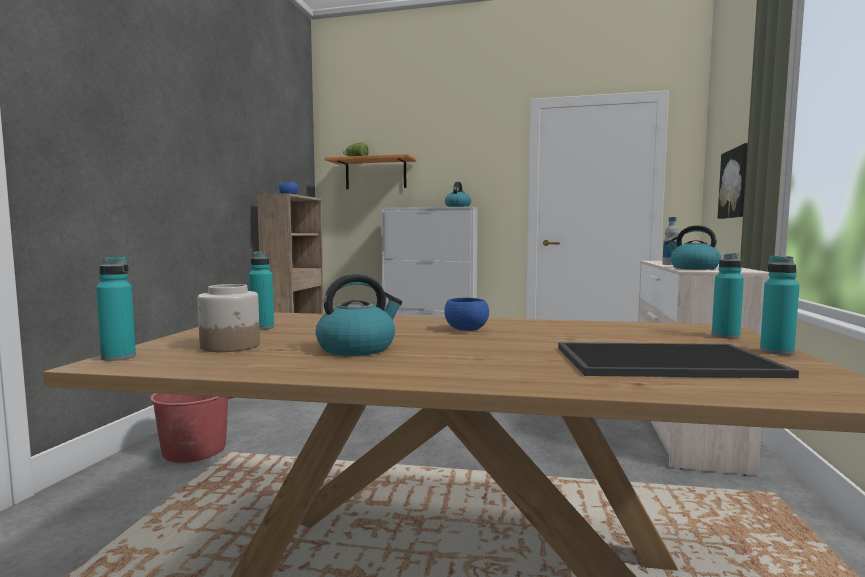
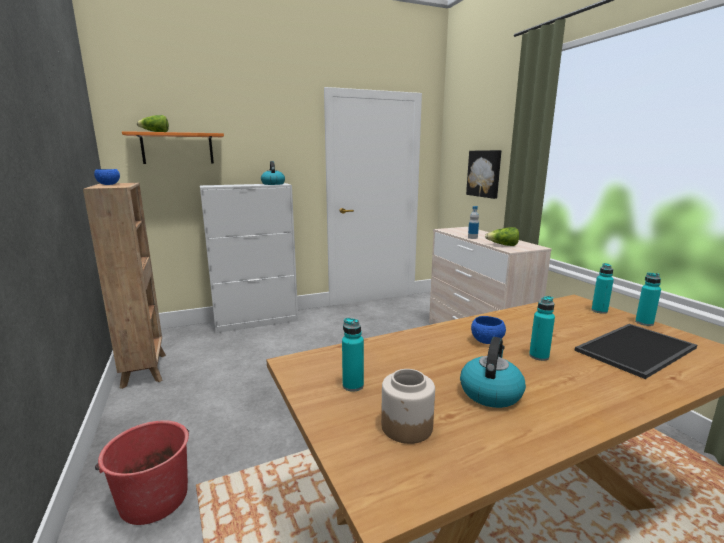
camera: 35 degrees left, 10 degrees up
turquoise bottle [96,257,136,361] -> turquoise bottle moved to [529,296,555,361]
kettle [665,226,721,270] -> lettuce [485,227,519,246]

